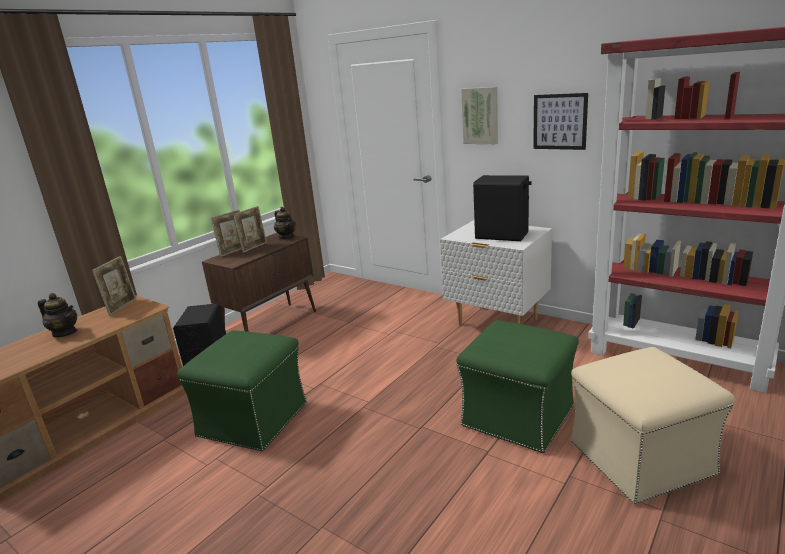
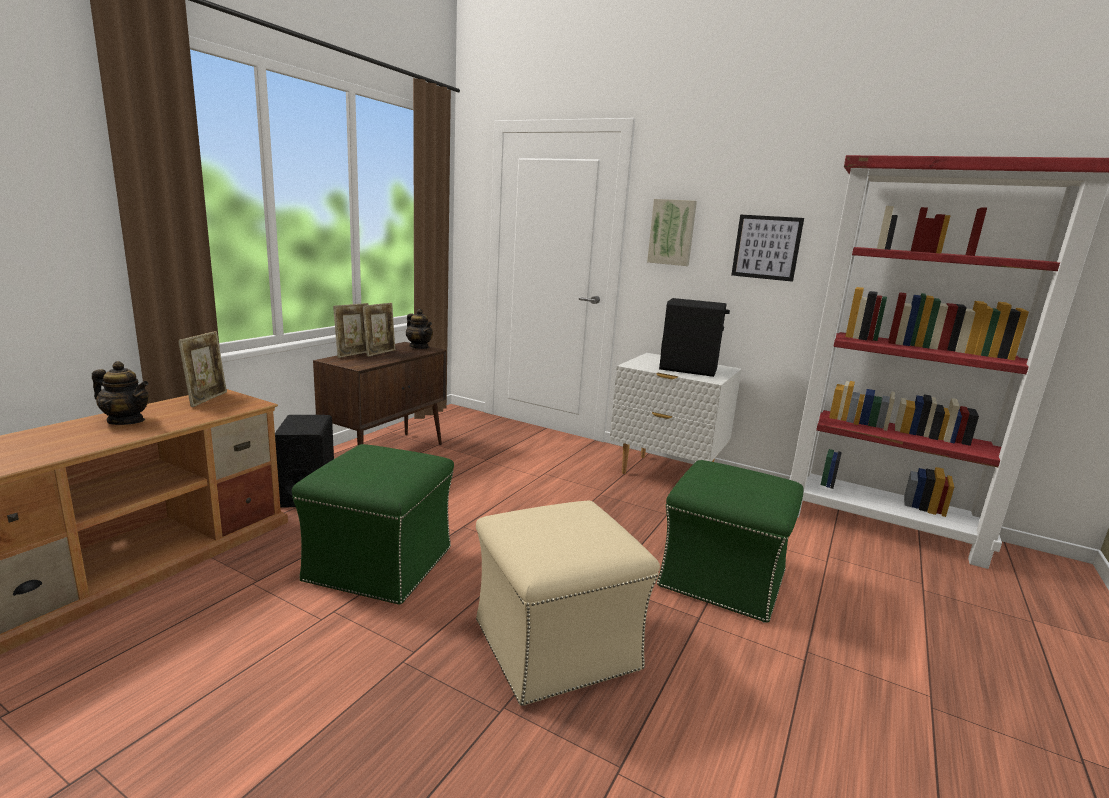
camera: 10 degrees left, 5 degrees down
beige ottoman [571,347,735,504] -> beige ottoman moved to [476,500,660,706]

